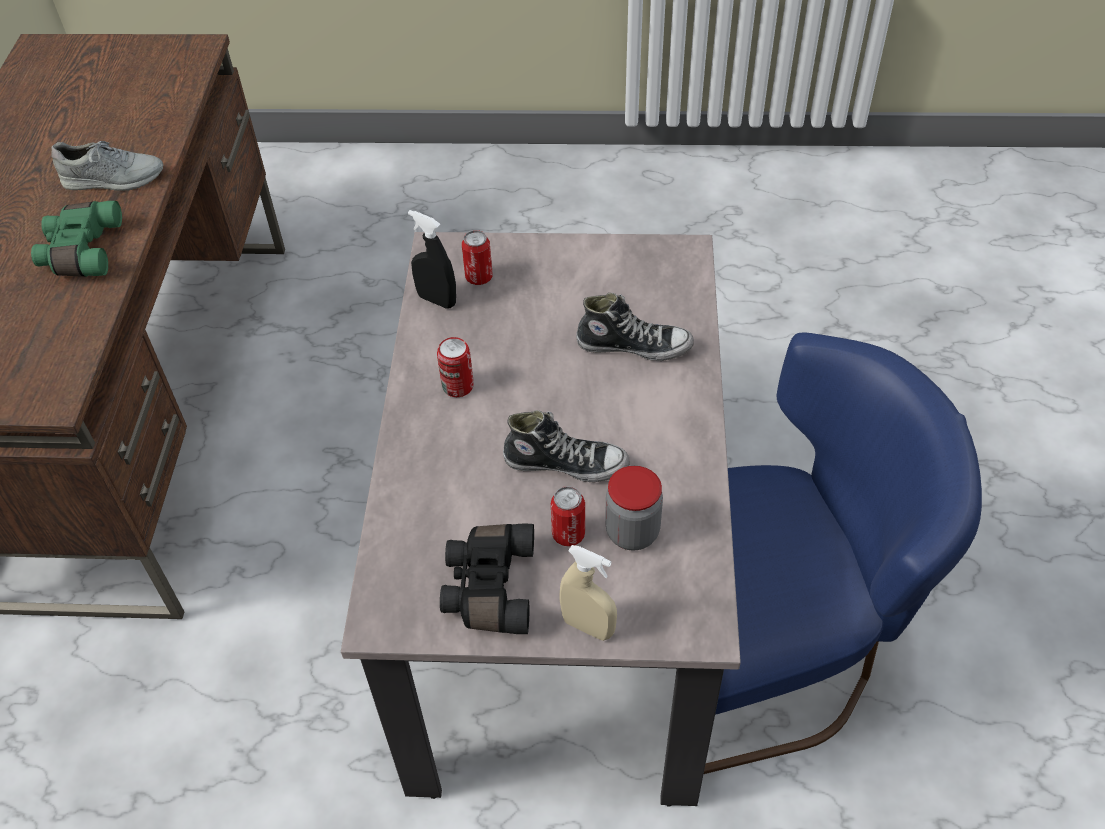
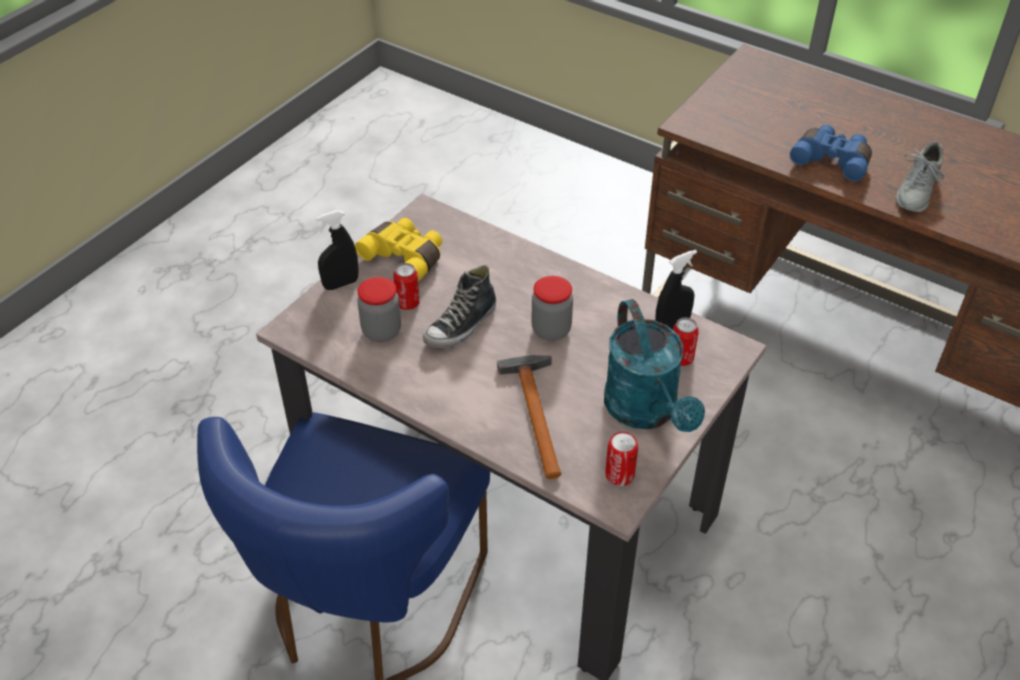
camera: 120 degrees right, 5 degrees down
green binoculars [31,201,122,277] -> blue binoculars [790,125,872,182]
can [437,337,474,397] -> can moved to [605,432,638,486]
black binoculars [440,523,534,634] -> yellow binoculars [355,218,442,281]
beige spray bottle [559,545,617,641] -> black spray bottle [315,210,359,290]
shoe [576,293,694,361] -> hammer [497,355,561,479]
none -> jar [531,276,573,341]
none -> turquoise watering can [604,299,705,432]

